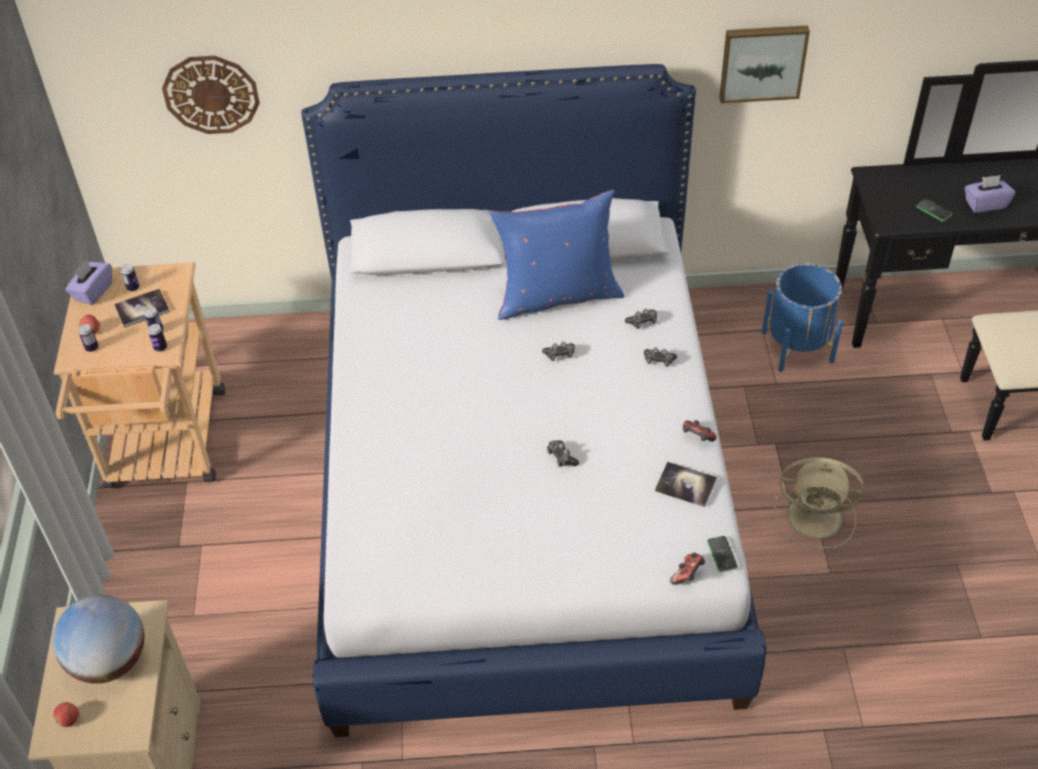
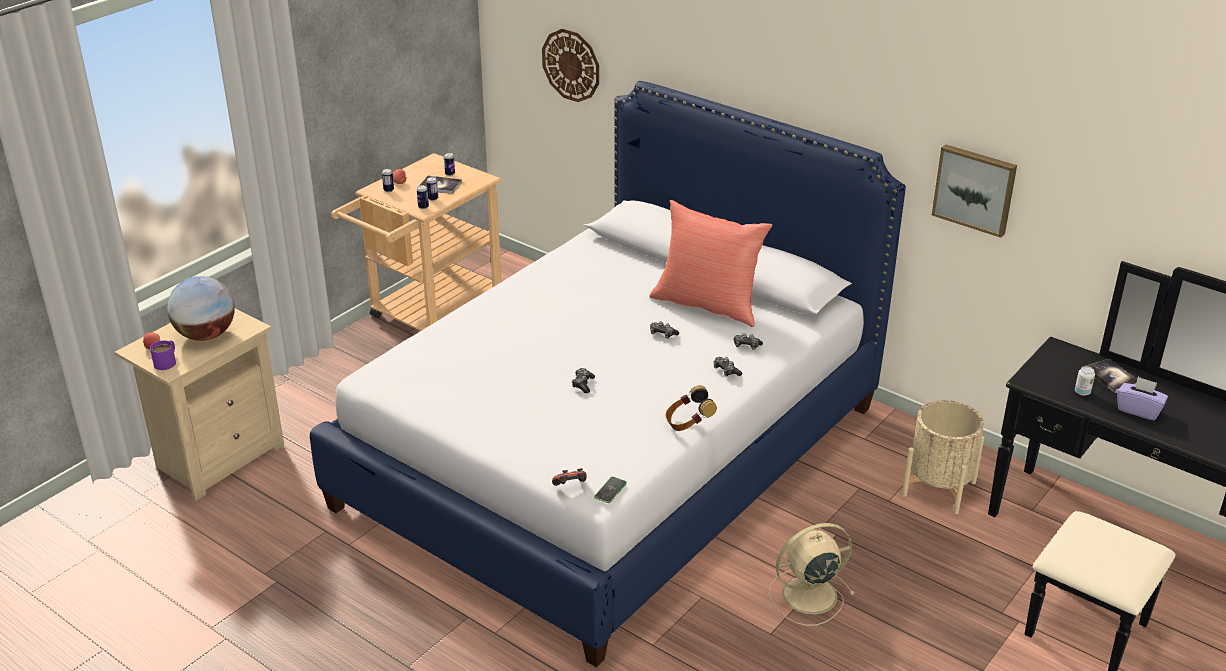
camera: 40 degrees right, 15 degrees down
purple tissue box [65,259,112,305] -> none
blue pillow [489,190,624,320] -> red pillow [649,200,773,327]
book [655,462,717,507] -> book moved to [1086,359,1137,393]
game controller [683,420,717,442] -> headphones [666,385,717,431]
blue planter [762,263,843,372] -> beige planter [902,400,984,514]
beige fan [774,457,864,549] -> beige fan turned 105 degrees clockwise [769,523,855,626]
phone [916,199,952,222] -> can [1075,366,1095,396]
none -> purple mug [150,340,176,370]

